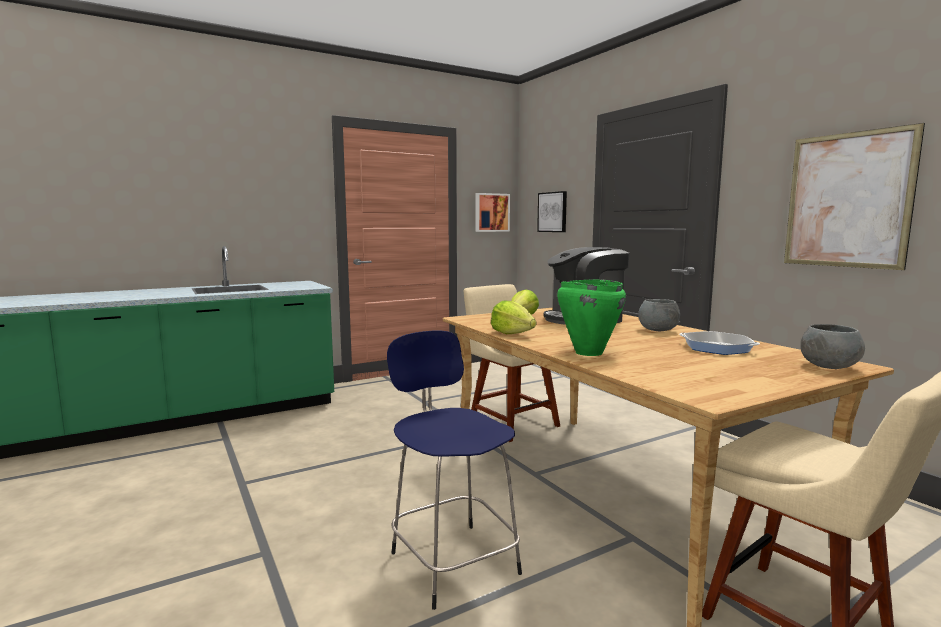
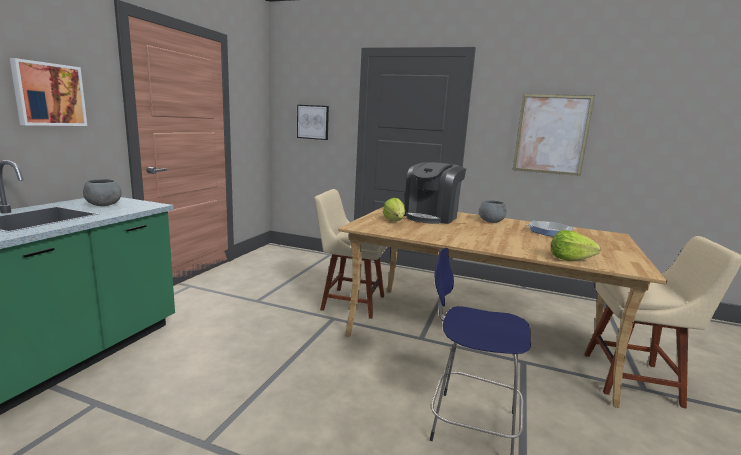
camera: 40 degrees left, 5 degrees up
picture [476,193,510,232] -> picture moved to [10,58,87,126]
lettuce [491,300,536,334] -> lettuce moved to [551,230,601,261]
green cooking pot [557,279,626,356] -> none
grey bowl [801,324,865,369] -> grey bowl moved to [83,179,122,206]

